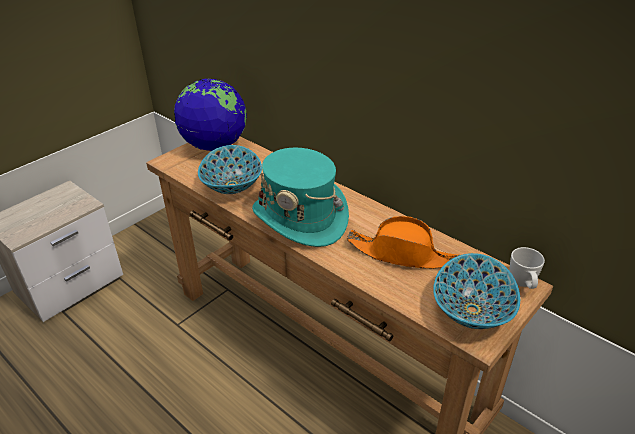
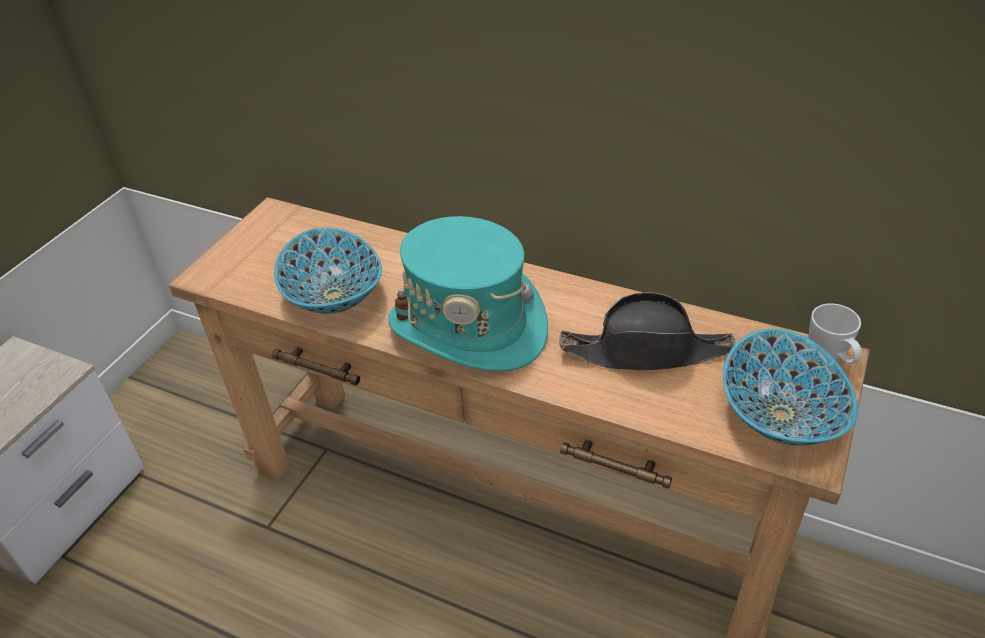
camera: 15 degrees left, 5 degrees up
globe [174,78,247,151] -> none
orange hat [347,216,459,269] -> black hat [559,292,736,370]

